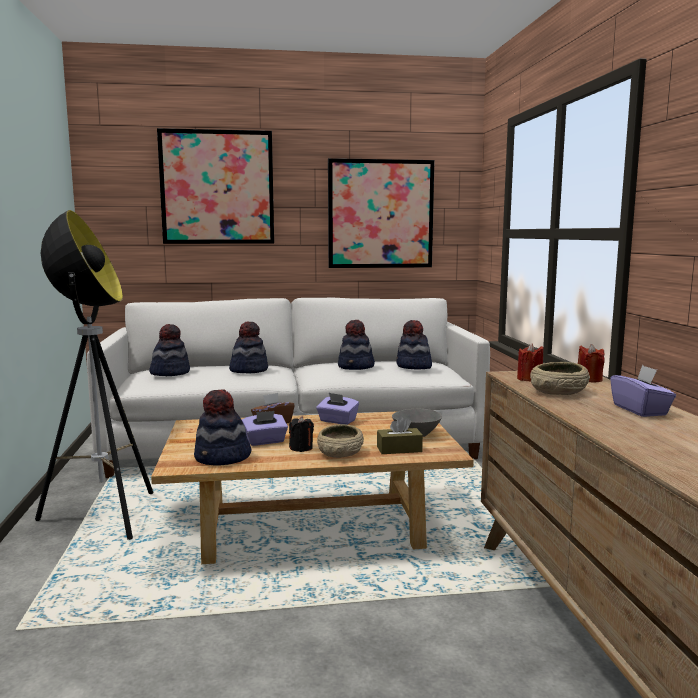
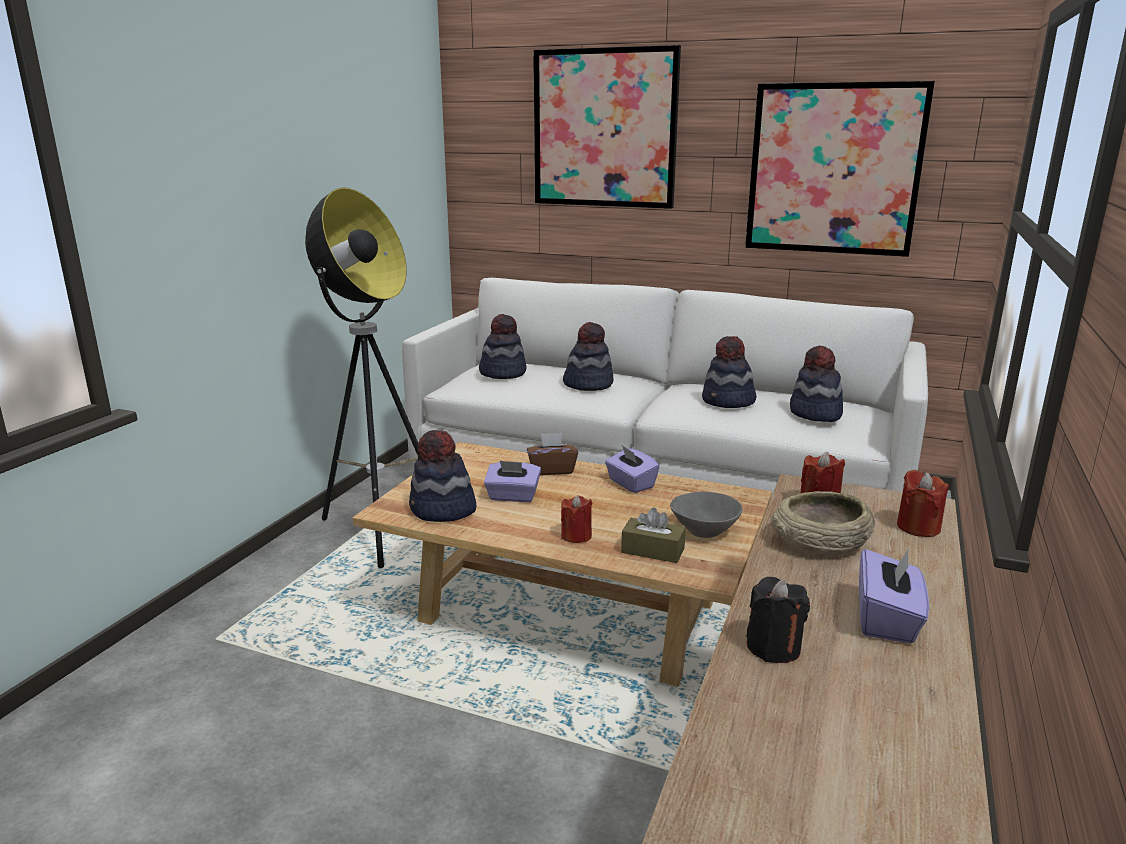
camera: 30 degrees right, 10 degrees up
black candle [289,416,314,452] -> black candle moved to [746,577,810,663]
beige bowl [317,424,364,458] -> red candle [561,495,592,543]

